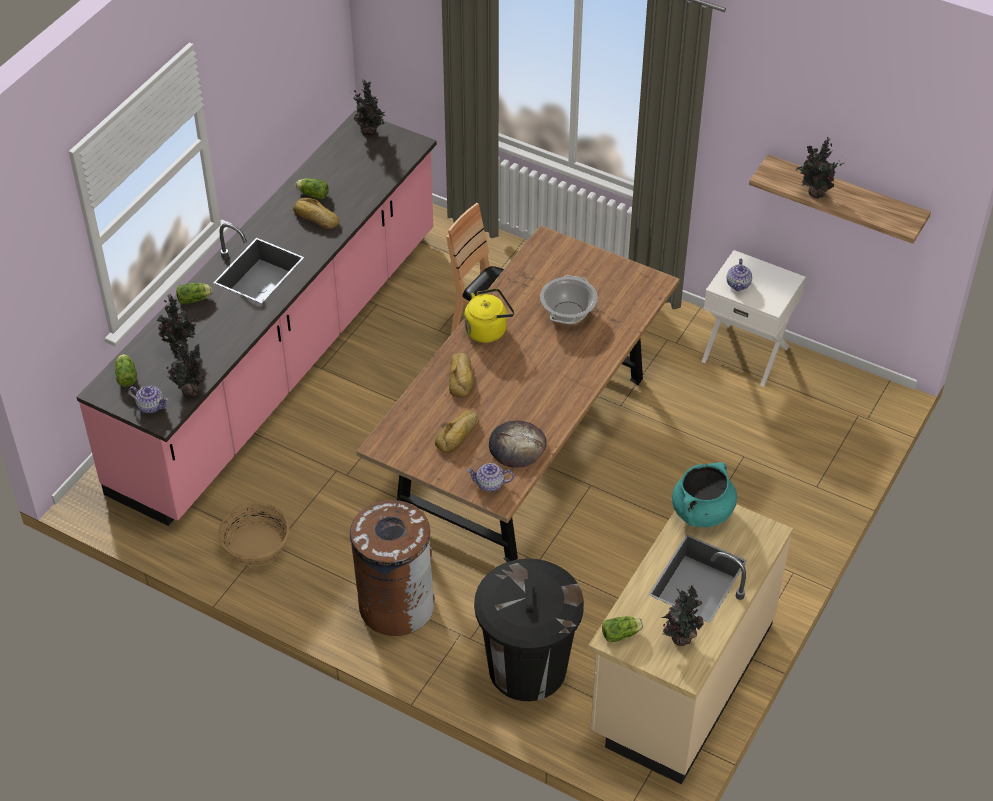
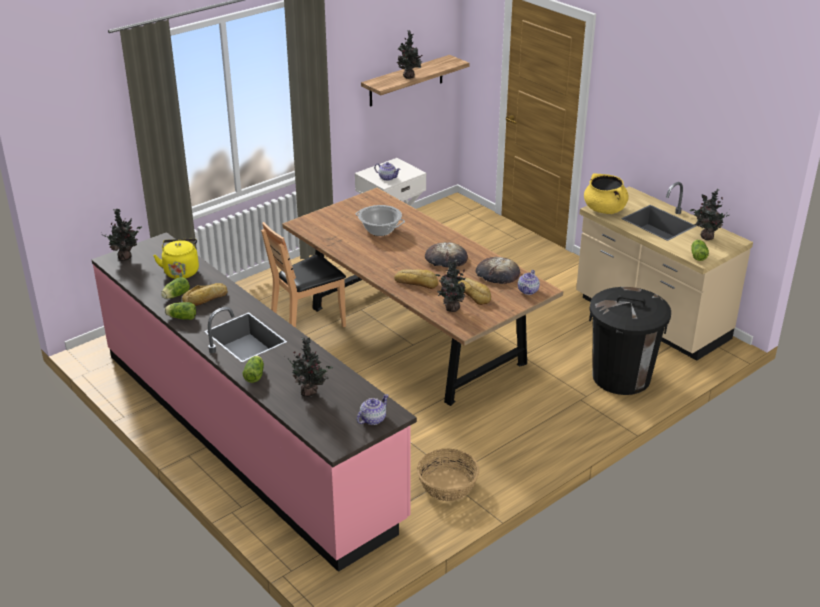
camera: 70 degrees left, 15 degrees down
lettuce [115,354,137,387] -> lettuce moved to [165,302,196,320]
potted plant [167,341,206,397] -> potted plant moved to [435,259,470,312]
brown trash can [350,498,435,636] -> none
yellow kettle [464,288,515,343] -> yellow kettle moved to [153,238,199,279]
turquoise cooking pot [672,462,737,527] -> yellow cooking pot [584,174,629,214]
none -> bread [425,242,468,268]

